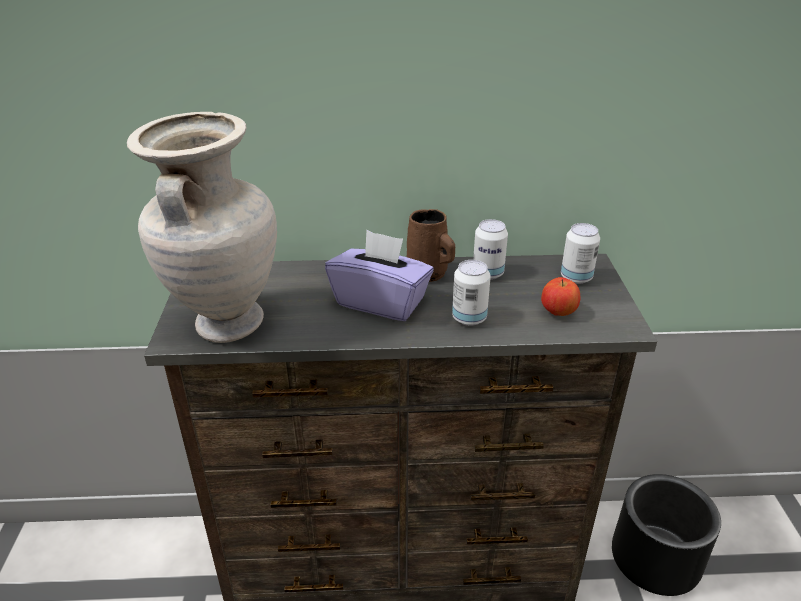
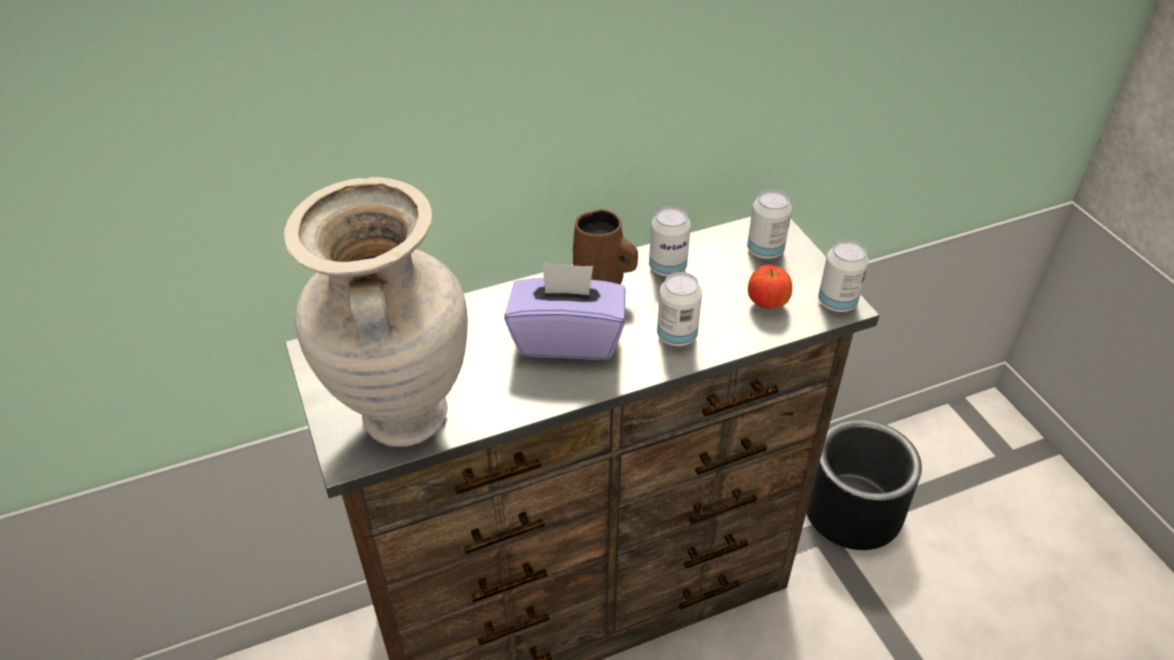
camera: 20 degrees left, 10 degrees up
none -> can [818,240,869,312]

